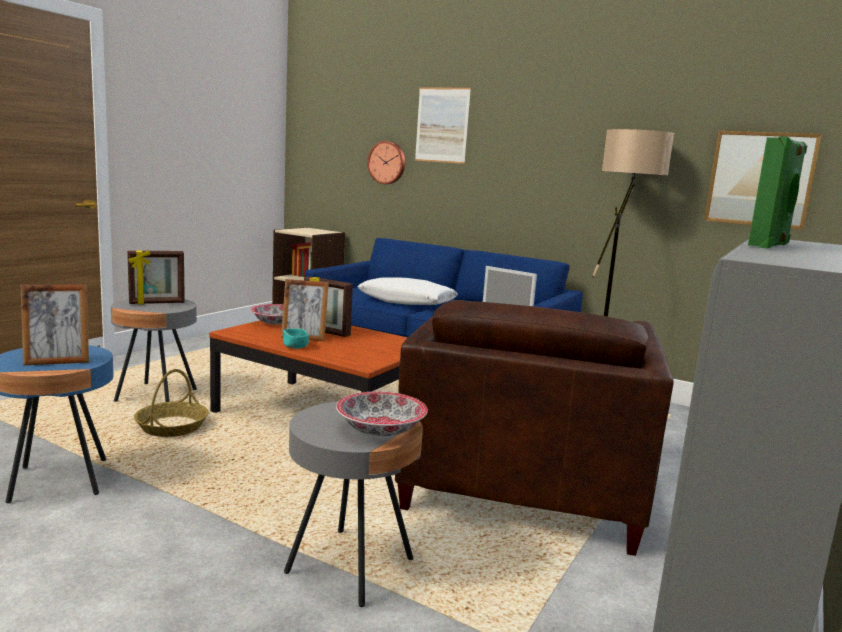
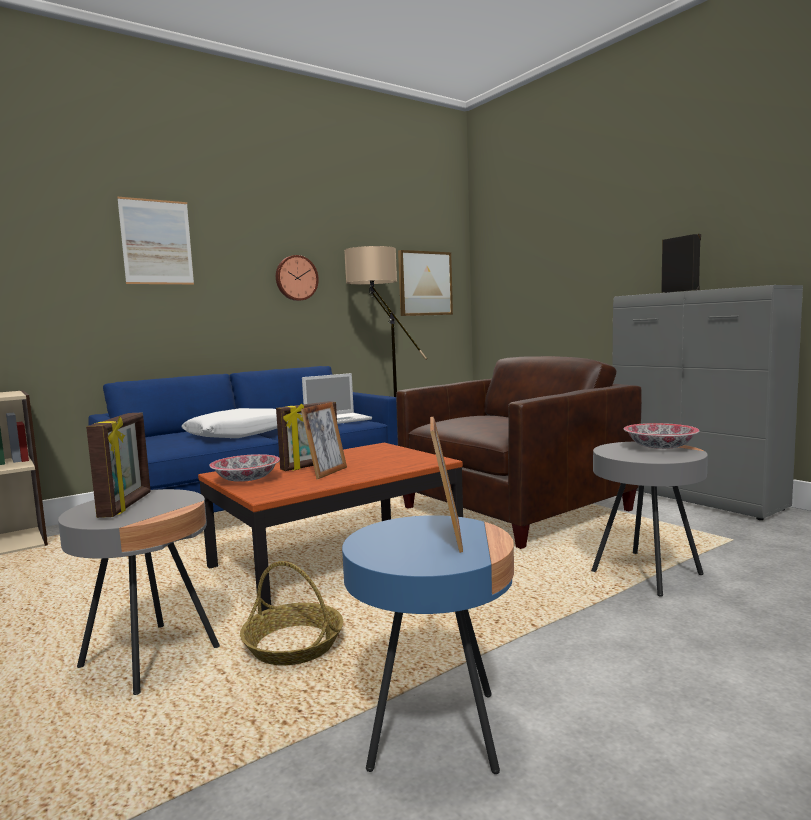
camera: 65 degrees left, 5 degrees down
turquoise bowl [283,328,309,349] -> none
wall clock [367,141,405,184] -> wall clock moved to [276,255,319,301]
brown armchair [395,300,674,556] -> brown armchair turned 75 degrees counterclockwise [396,356,642,549]
green speaker [748,137,807,248] -> black speaker [661,234,701,293]

